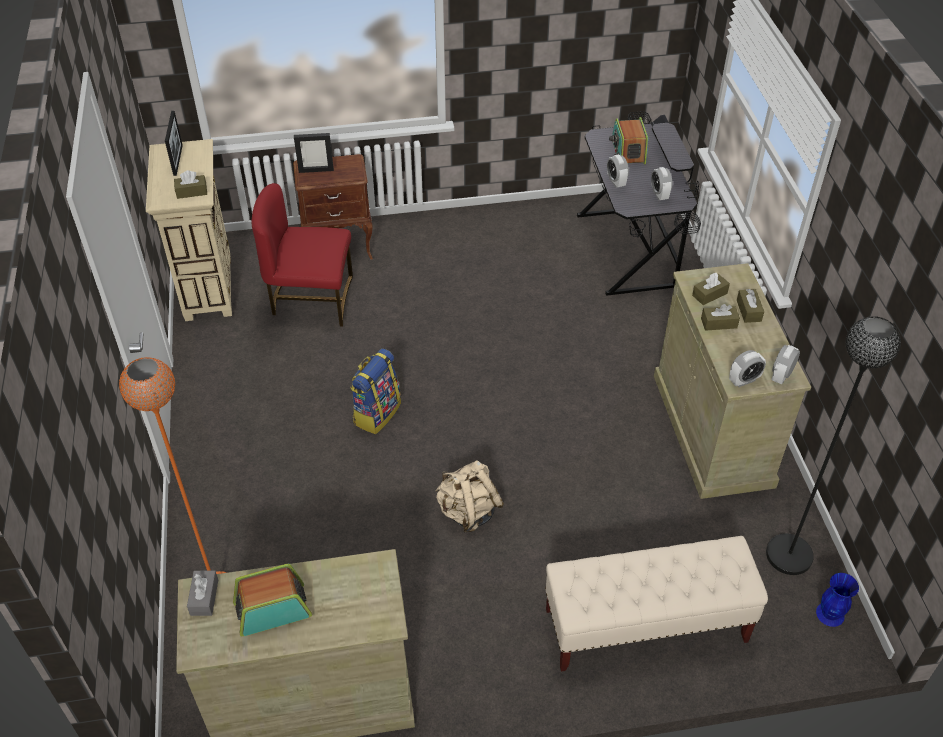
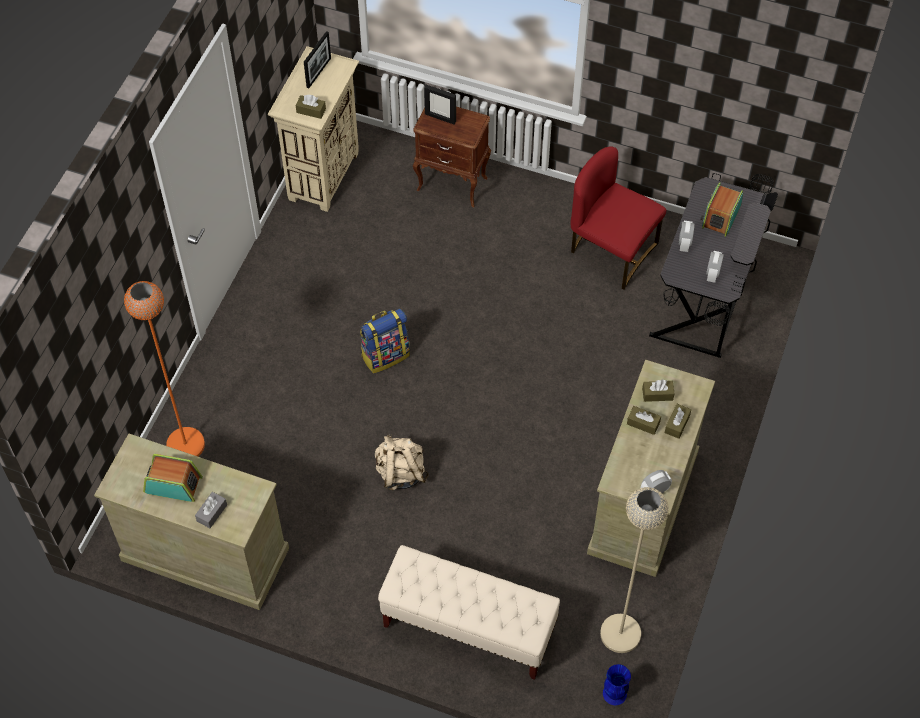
camera: 30 degrees right, 10 degrees up
grey tissue box [187,571,218,616] -> grey tissue box moved to [195,492,227,528]
red chair [252,183,353,327] -> red chair moved to [571,147,666,290]
alarm clock [729,350,766,387] -> none
black floor lamp [766,316,901,575] -> beige floor lamp [600,487,669,653]

